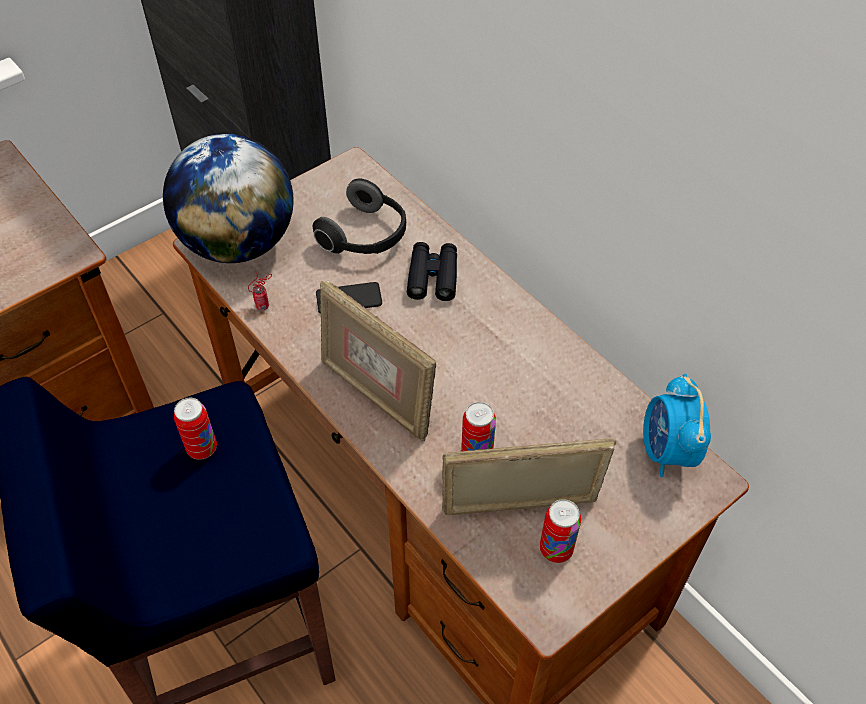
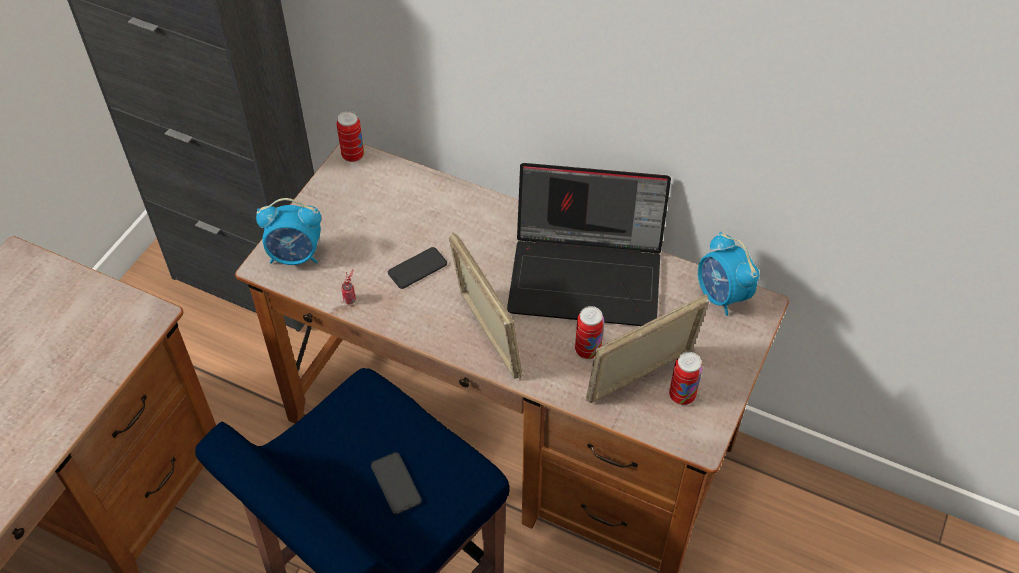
camera: 25 degrees left, 0 degrees up
globe [163,134,293,263] -> alarm clock [256,198,321,265]
can [174,398,217,460] -> can moved to [337,111,364,162]
headphones [313,179,406,254] -> none
picture frame [320,280,436,441] -> picture frame turned 135 degrees counterclockwise [449,233,522,379]
black binoculars [407,242,457,301] -> none
none -> phone [371,452,422,514]
none -> laptop [507,163,671,326]

